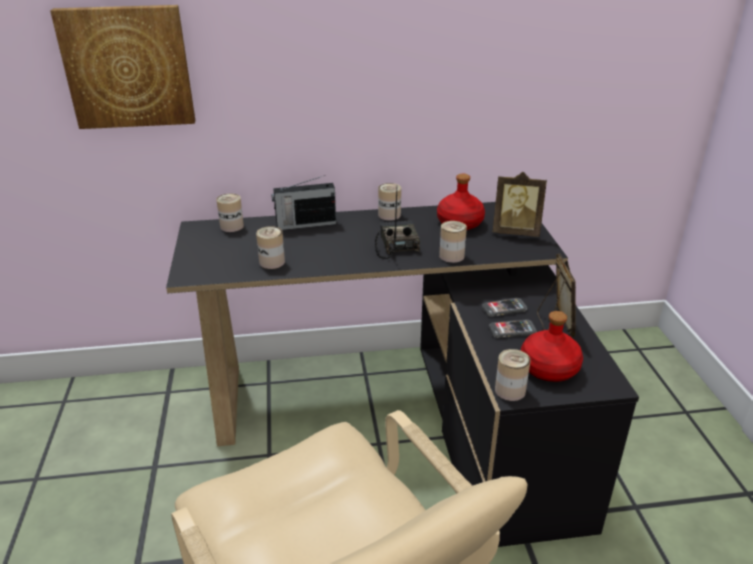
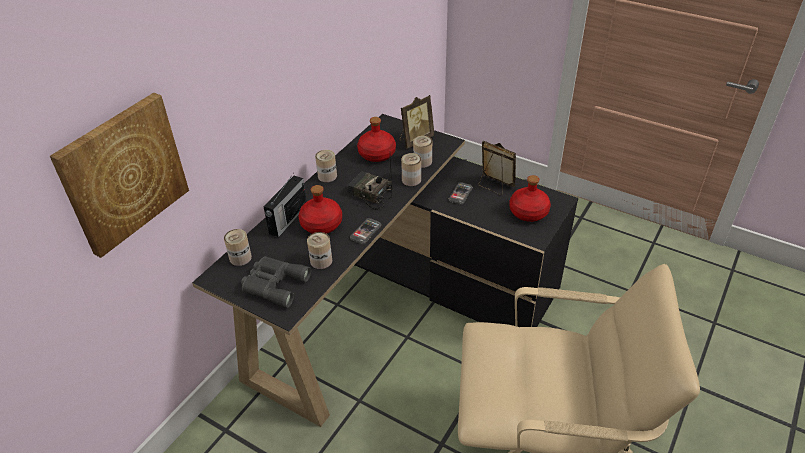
camera: 50 degrees left, 10 degrees up
phone [489,319,537,338] -> phone moved to [350,218,381,244]
can [495,349,530,401] -> can moved to [413,136,432,168]
none -> grey binoculars [241,256,311,308]
none -> red bottle [298,185,342,234]

